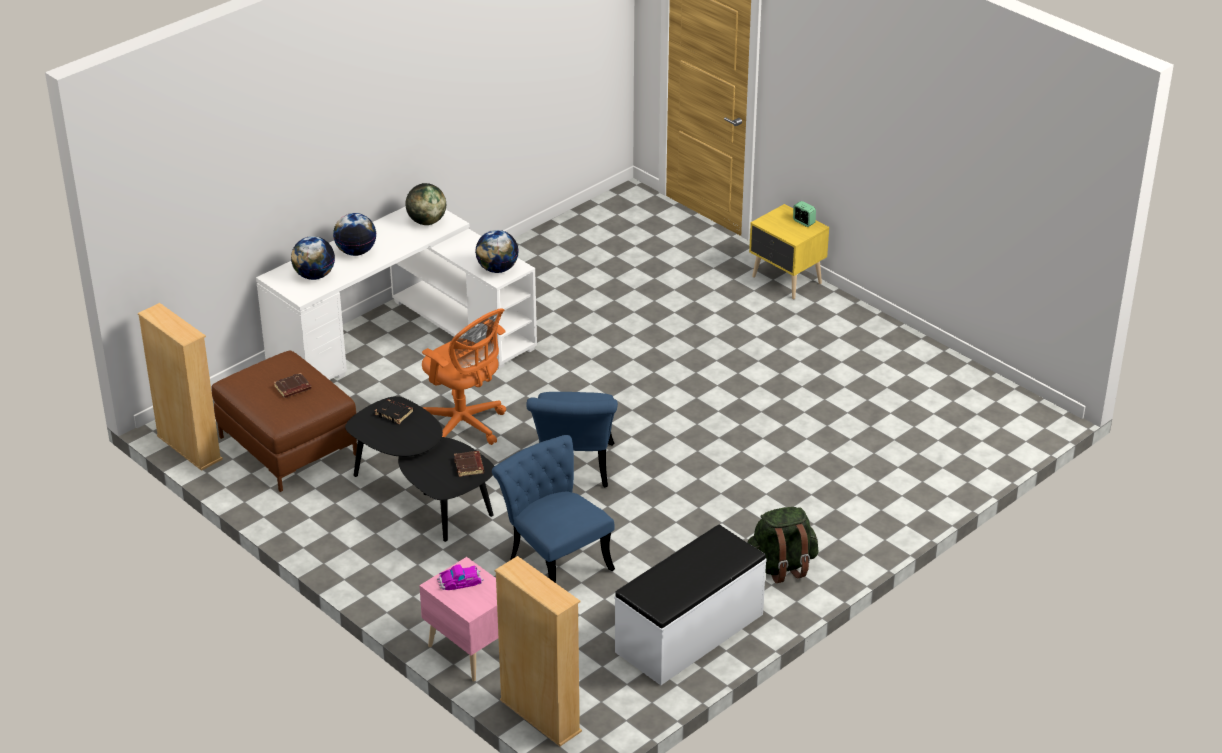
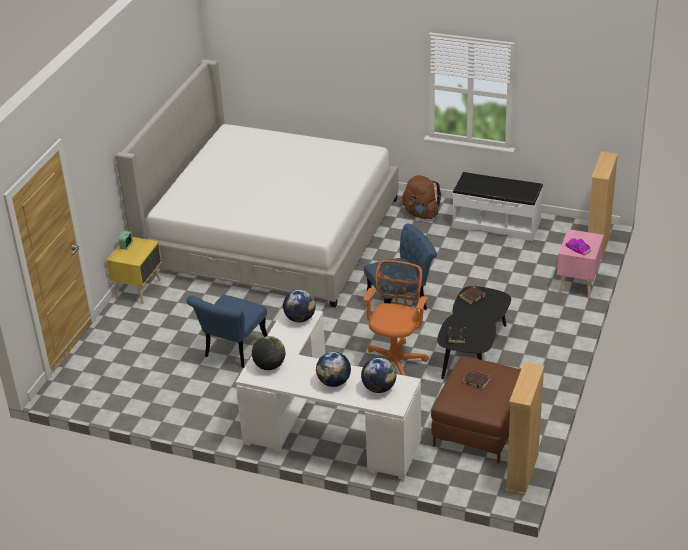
camera: 115 degrees left, 0 degrees up
blue chair [492,435,615,583] -> blue chair moved to [187,295,267,368]
green backpack [747,507,819,583] -> brown backpack [402,175,442,219]
none -> bed [116,59,399,308]

